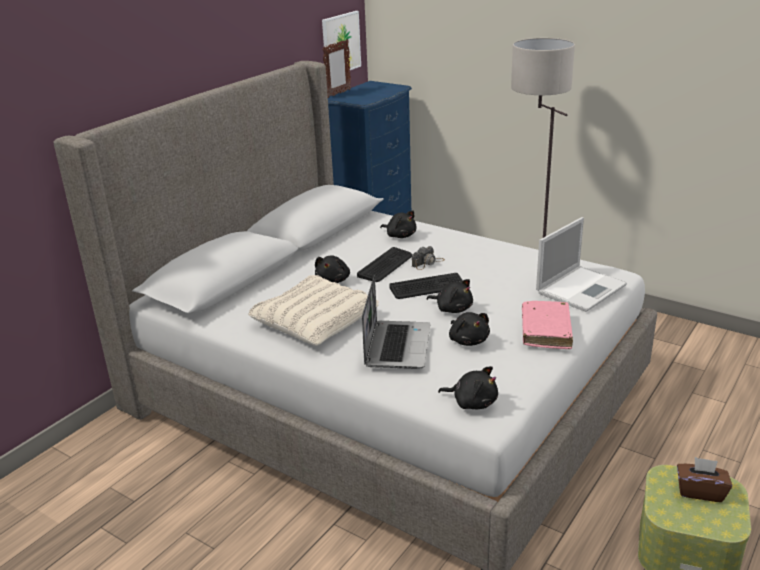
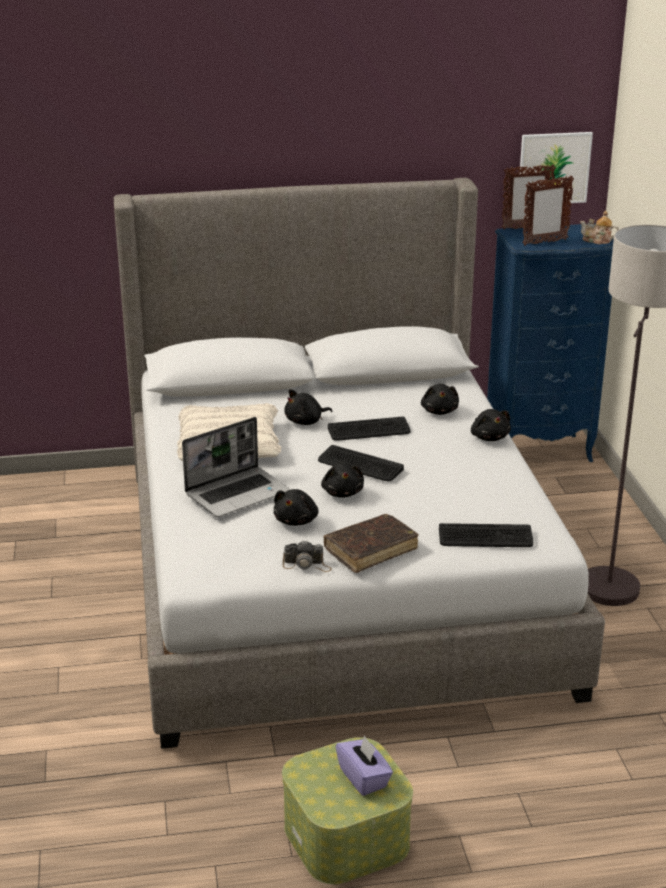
camera: 45 degrees right, 0 degrees up
camera [412,246,445,270] -> camera moved to [283,541,332,572]
black plush toy [438,366,498,409] -> black plush toy moved to [471,409,511,441]
pink book [522,301,573,349] -> brown book [323,514,419,573]
laptop [536,217,627,312] -> keyboard [439,523,533,547]
brown tissue box [677,457,732,502] -> purple tissue box [336,735,393,796]
none -> picture frame [523,176,574,246]
none -> teapot [580,210,619,244]

